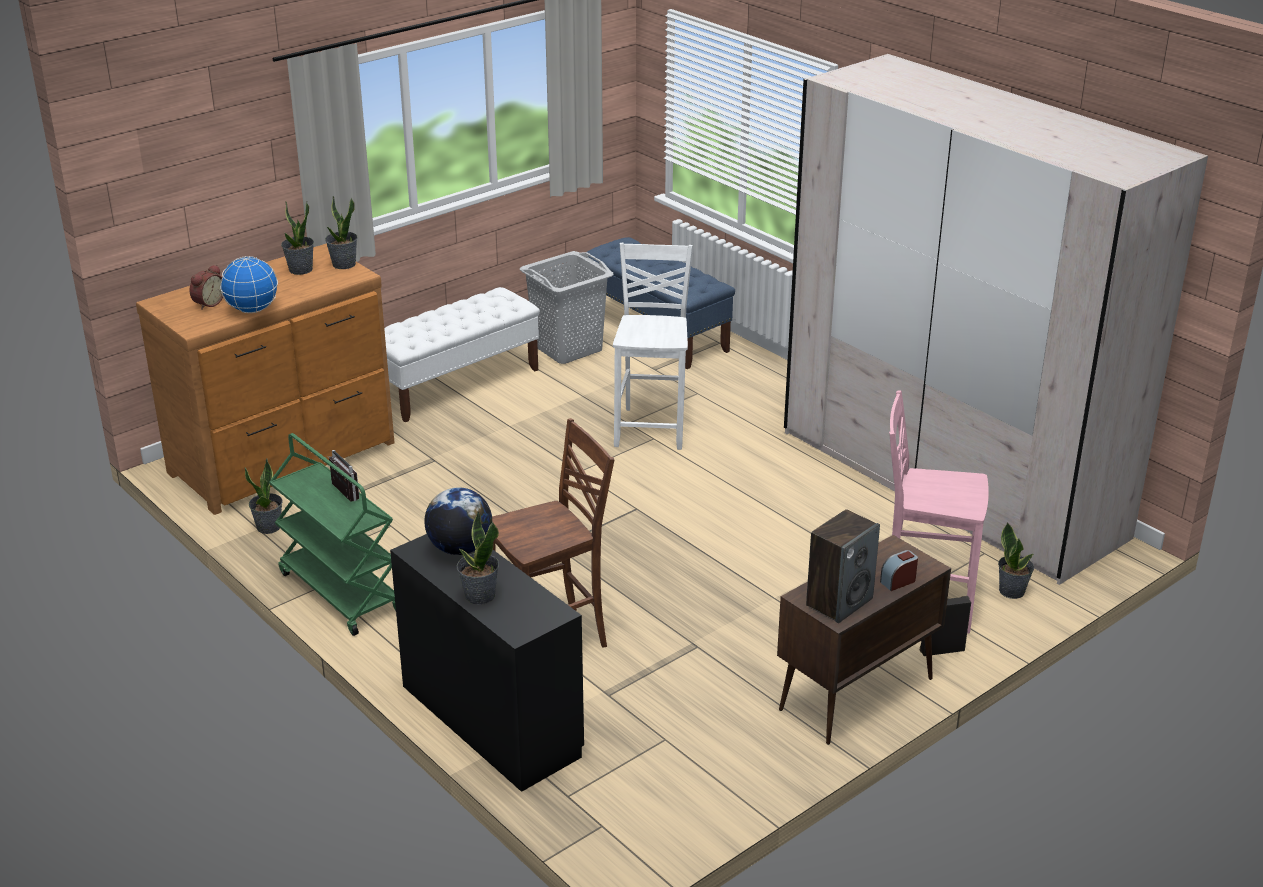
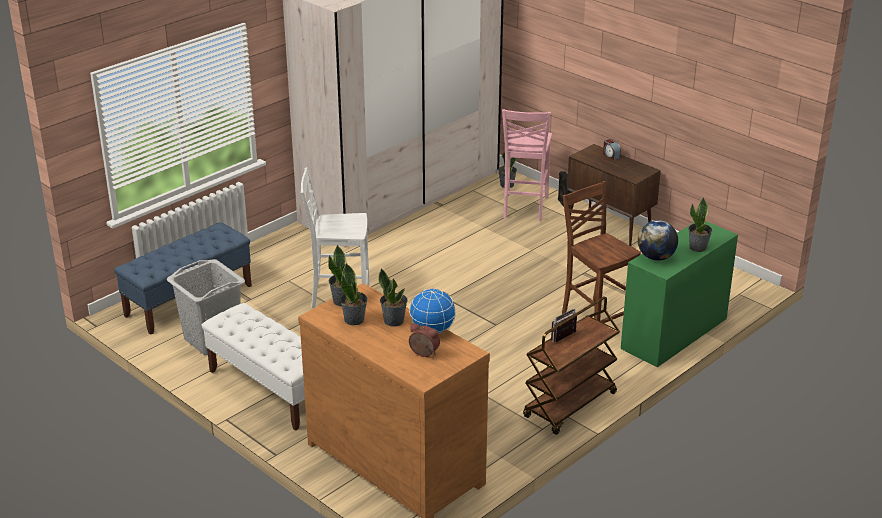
camera: 95 degrees left, 0 degrees up
potted plant [245,458,283,534] -> potted plant moved to [378,269,408,327]
green cart [269,433,396,636] -> brown cart [523,296,620,435]
black desk [390,534,584,792] -> green desk [621,221,738,367]
speaker [806,509,880,623] -> none

